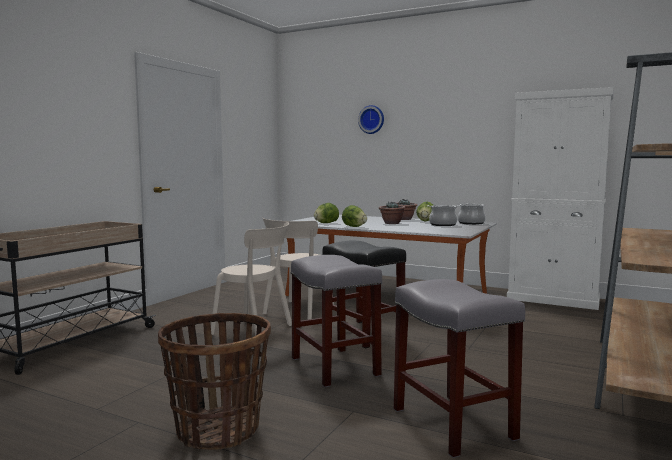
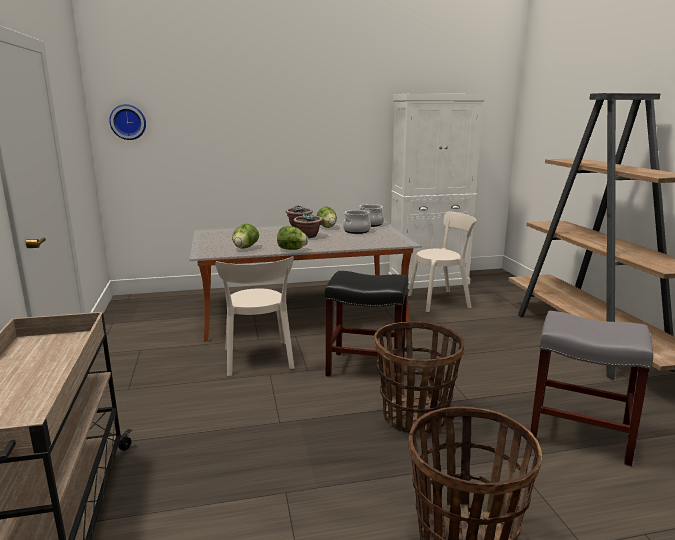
camera: 40 degrees left, 10 degrees up
beige chair [211,222,292,336] -> beige chair moved to [408,211,477,312]
grey stool [291,255,382,387] -> basket [373,322,464,436]
wall clock [358,105,384,134] -> wall clock moved to [109,104,146,140]

